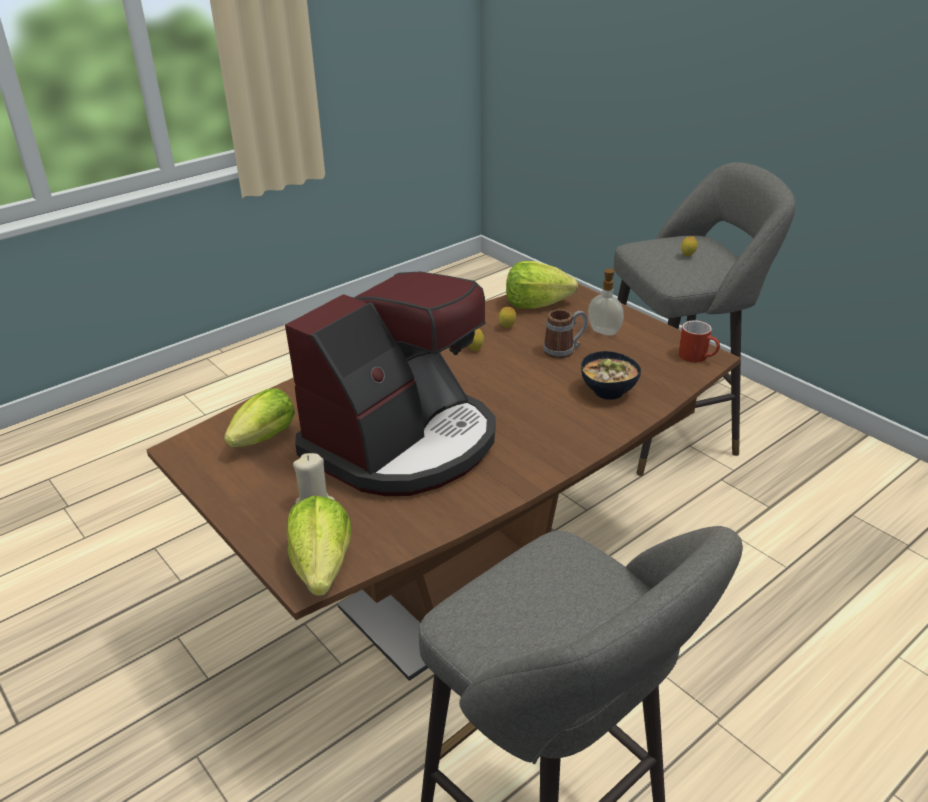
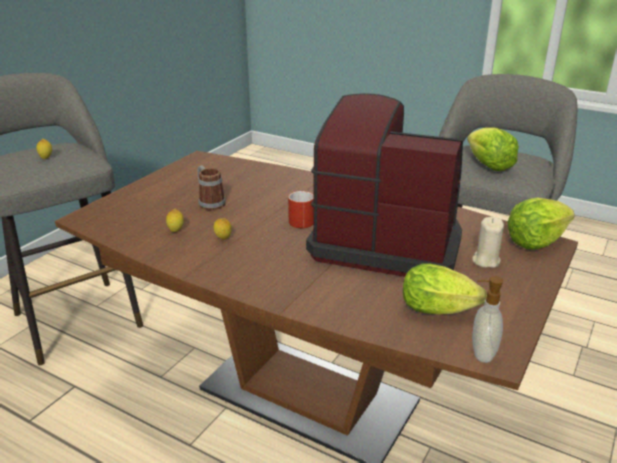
camera: 110 degrees left, 5 degrees down
lettuce [506,261,578,309] -> lettuce moved to [467,127,519,171]
bowl [581,351,641,400] -> none
soap dispenser [588,269,624,336] -> soap dispenser moved to [472,276,503,363]
red mug [678,320,720,362] -> red mug moved to [288,191,314,228]

